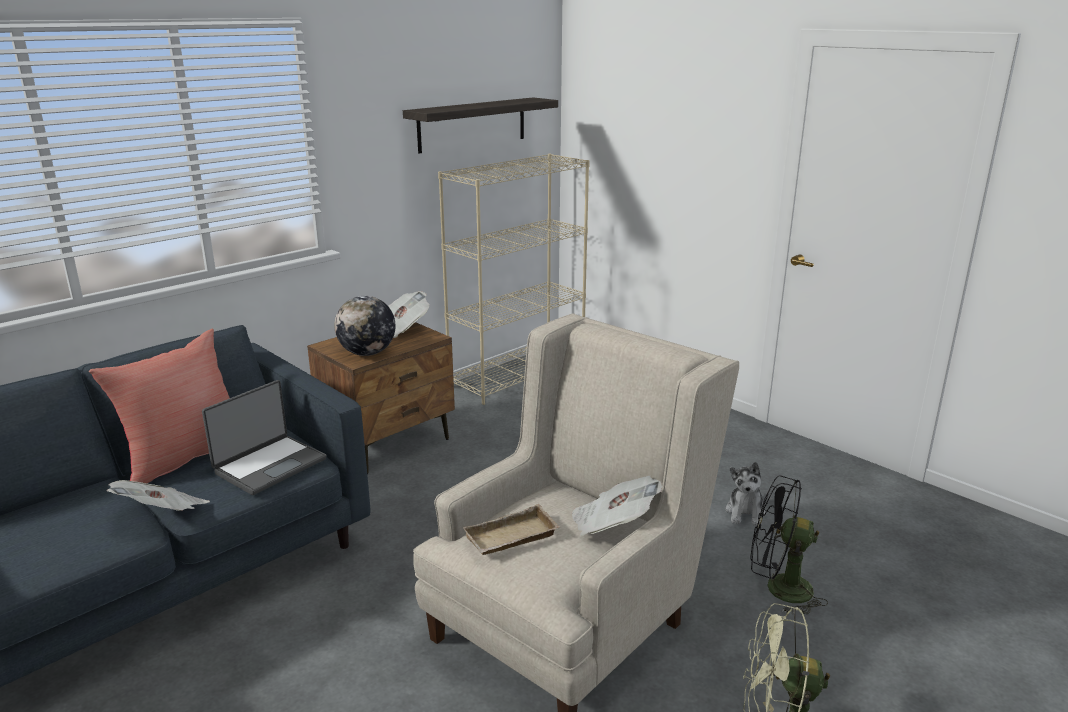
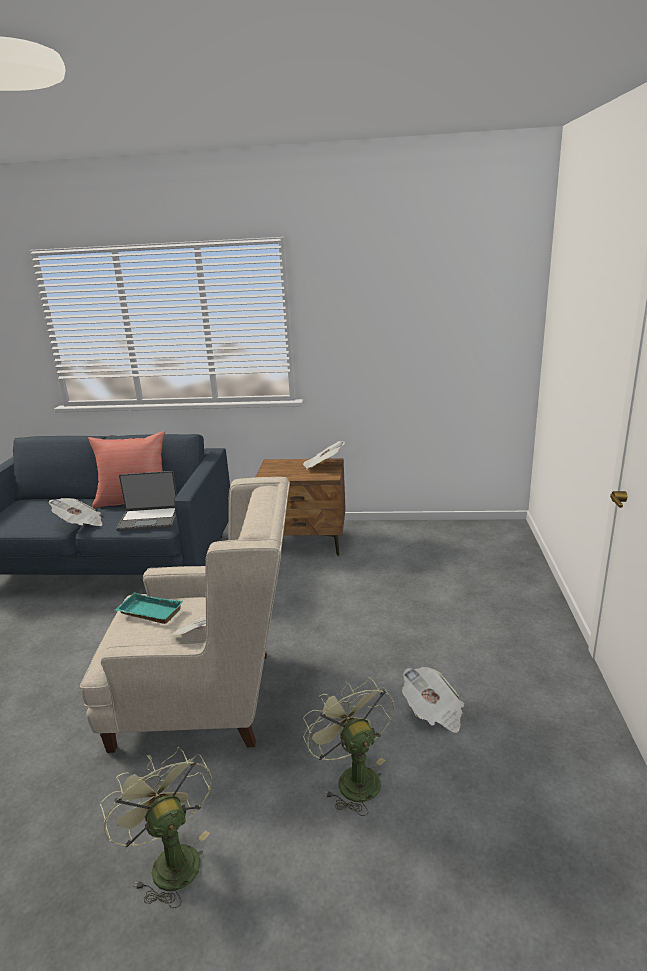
camera: 50 degrees right, 0 degrees up
globe [334,296,395,356] -> none
shelf [403,97,558,154] -> none
beige bookcase [438,154,590,405] -> none
beige tray [463,504,559,555] -> turquoise tray [115,592,183,624]
plush toy [725,462,766,526] -> newspaper [402,667,464,733]
black fan [751,476,828,614] -> green fan [303,677,394,816]

